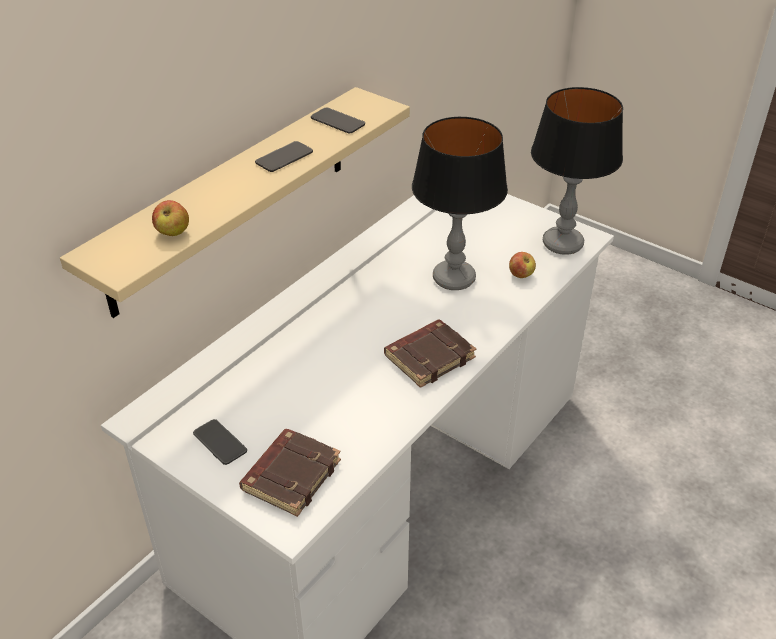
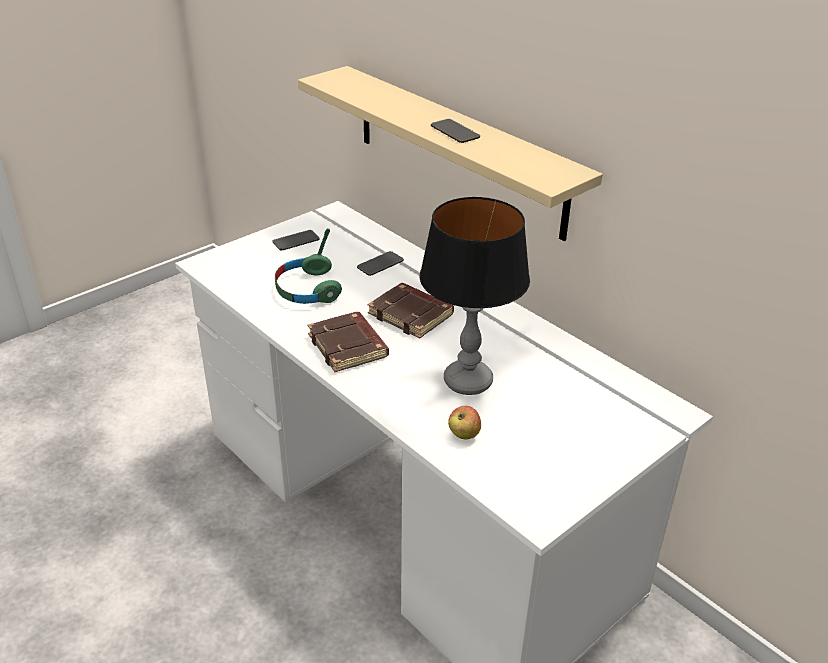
camera: 100 degrees right, 5 degrees down
apple [152,200,189,236] -> none
brown book [239,429,341,517] -> brown book moved to [368,283,454,339]
phone [311,107,365,134] -> phone moved to [357,251,404,276]
table lamp [531,87,623,255] -> none
none -> green headphones [275,228,342,304]

